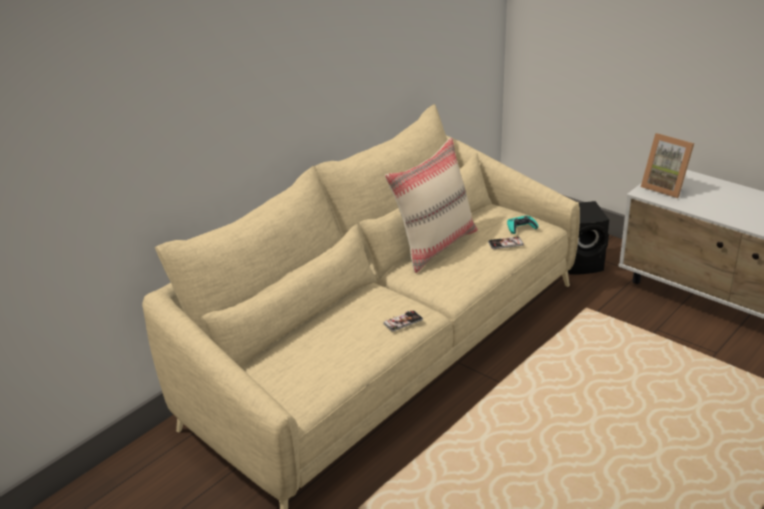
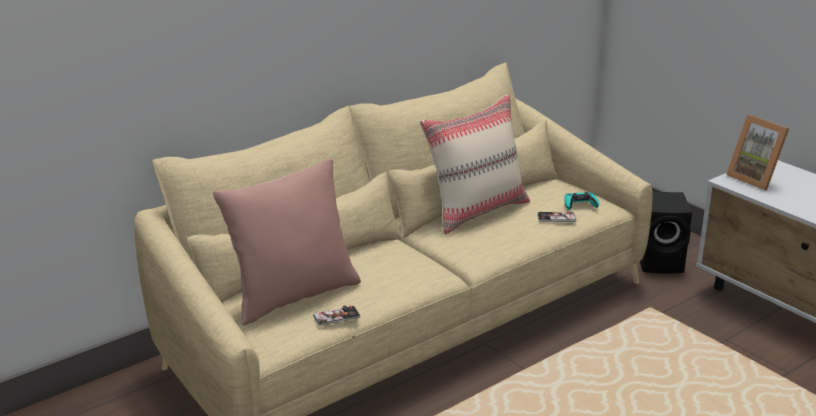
camera: 10 degrees right, 5 degrees down
phone [383,310,423,332] -> phone moved to [313,305,360,326]
none -> pink pillow [213,158,361,326]

